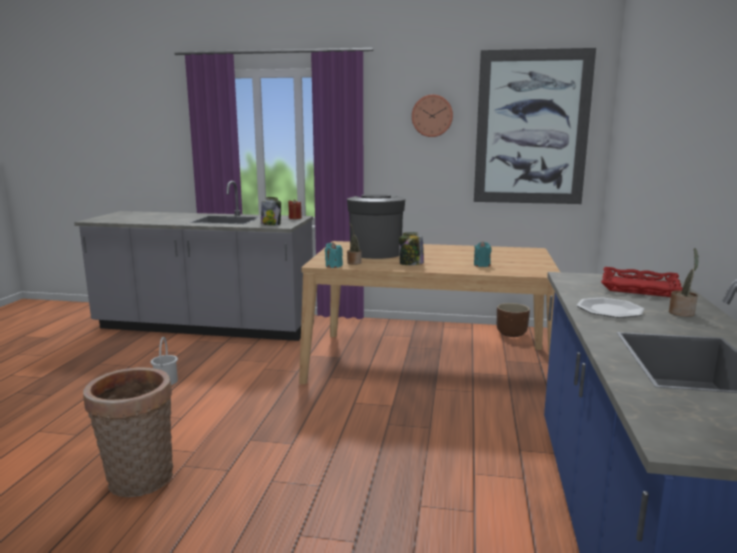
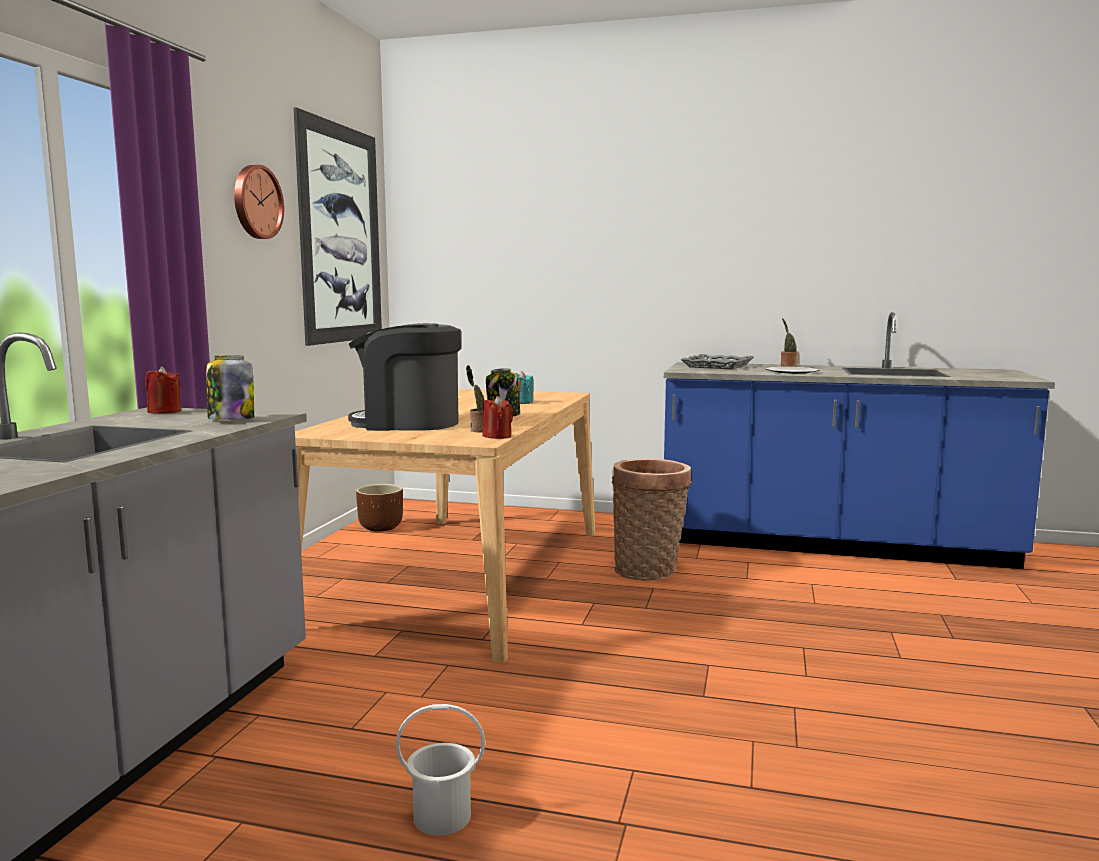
camera: 85 degrees left, 5 degrees down
basket [83,367,173,497] -> basket moved to [612,458,692,581]
turquoise candle [325,242,343,268] -> red candle [482,396,513,439]
red tray [601,267,682,297] -> grey tray [681,354,754,369]

